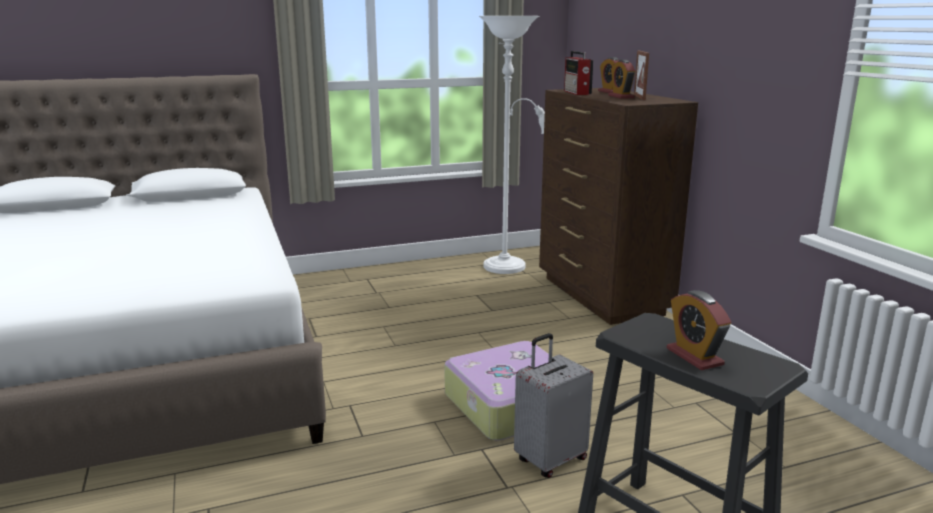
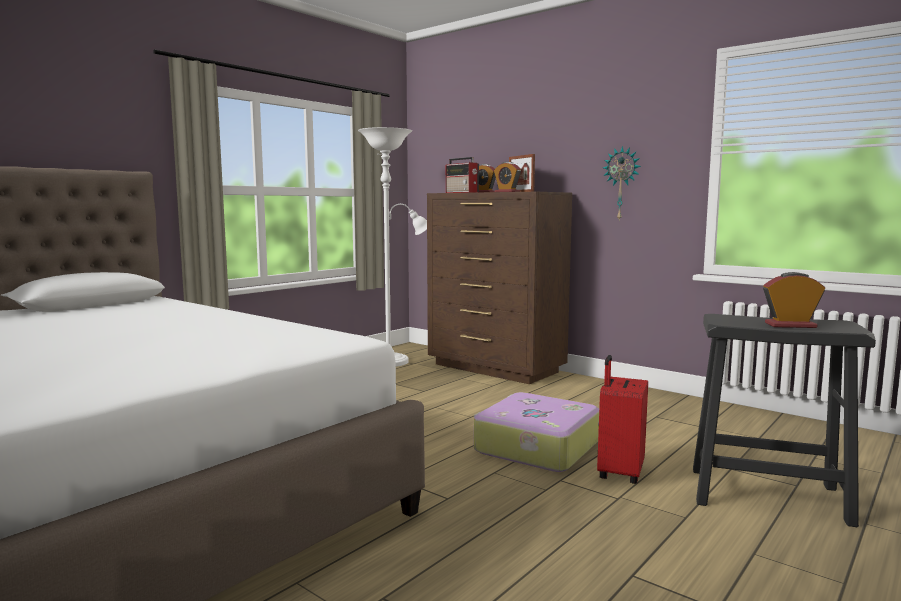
camera: 30 degrees left, 10 degrees down
grey suitcase [514,333,593,478] -> red suitcase [597,355,648,484]
alarm clock [667,290,731,370] -> alarm clock turned 150 degrees clockwise [763,272,825,328]
none -> wall clock [603,146,641,220]

